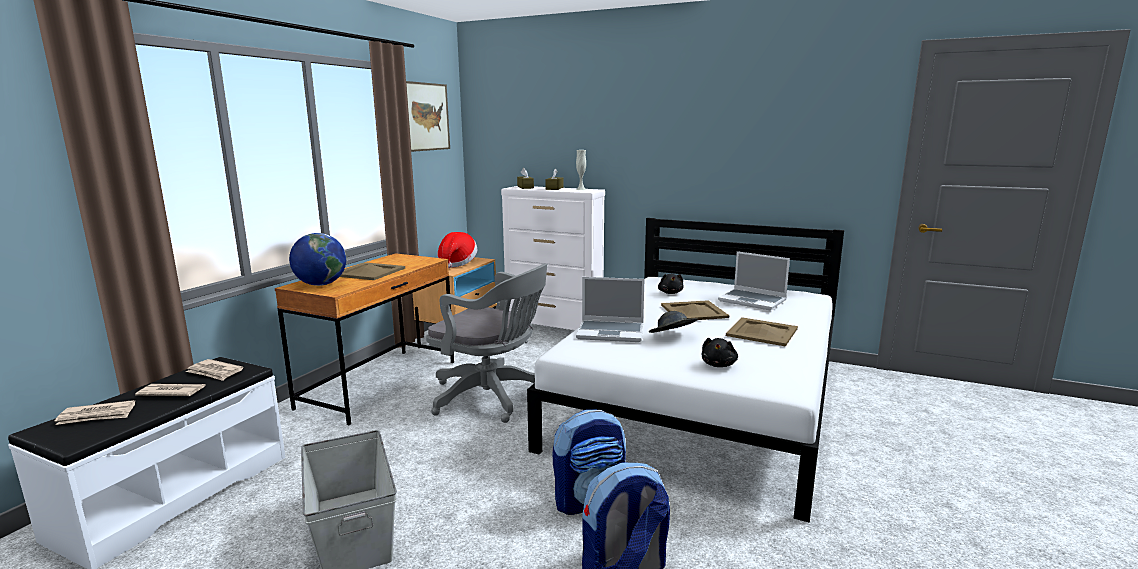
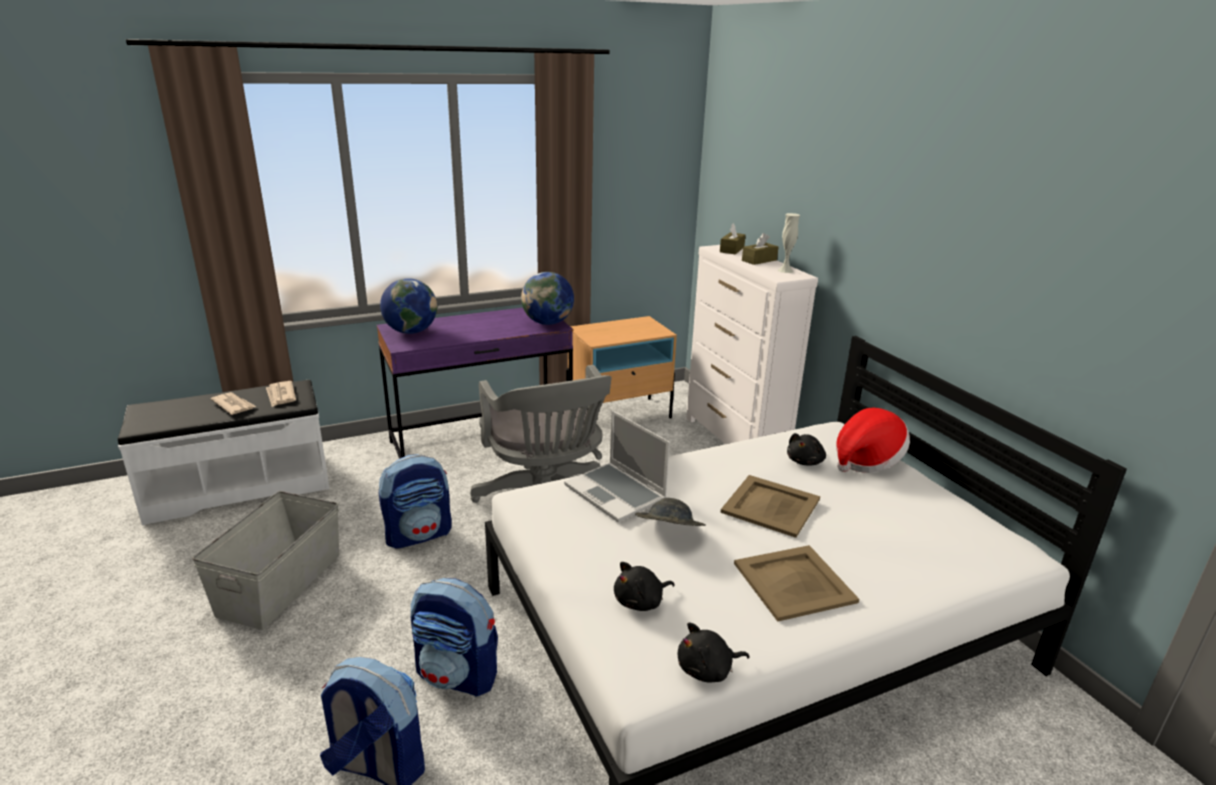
camera: 40 degrees right, 10 degrees up
newspaper [54,400,135,425] -> none
brown desk [275,253,454,425] -> purple desk [377,308,573,459]
beige tray [340,262,405,280] -> none
picture [406,81,450,152] -> none
hat [437,232,477,268] -> hat moved to [836,408,910,473]
laptop [718,251,790,310] -> none
none -> backpack [379,454,452,549]
none -> globe [521,272,574,325]
none -> black plush toy [678,622,750,683]

